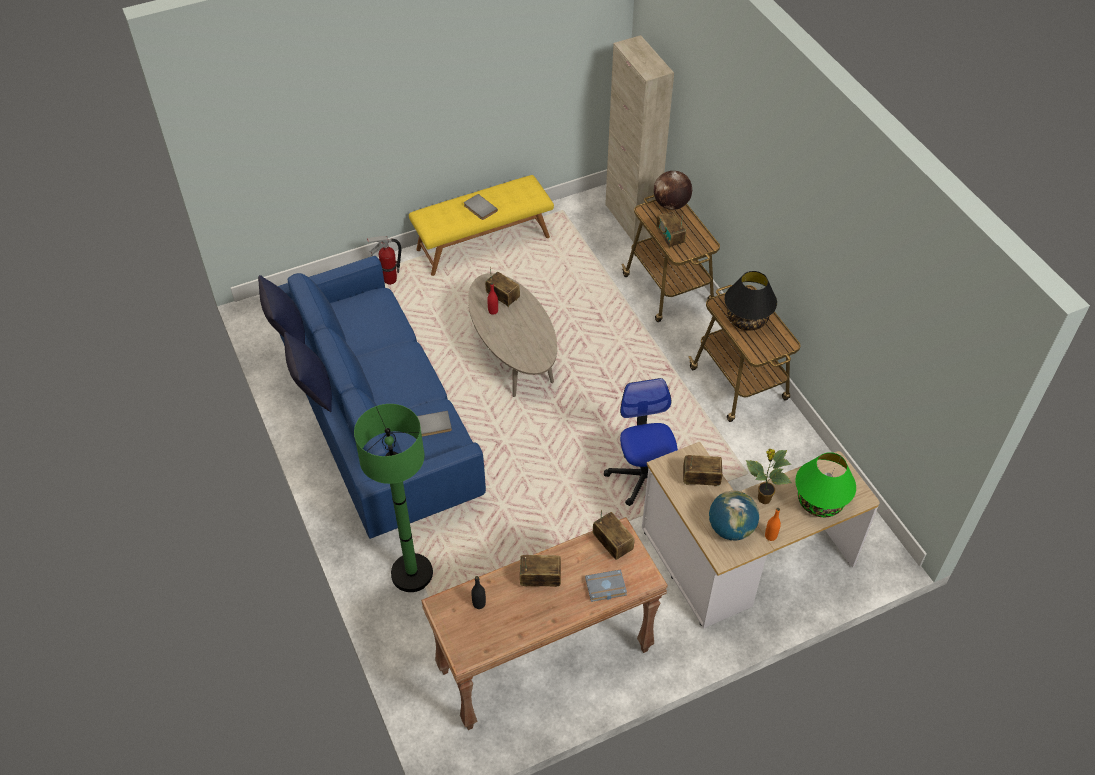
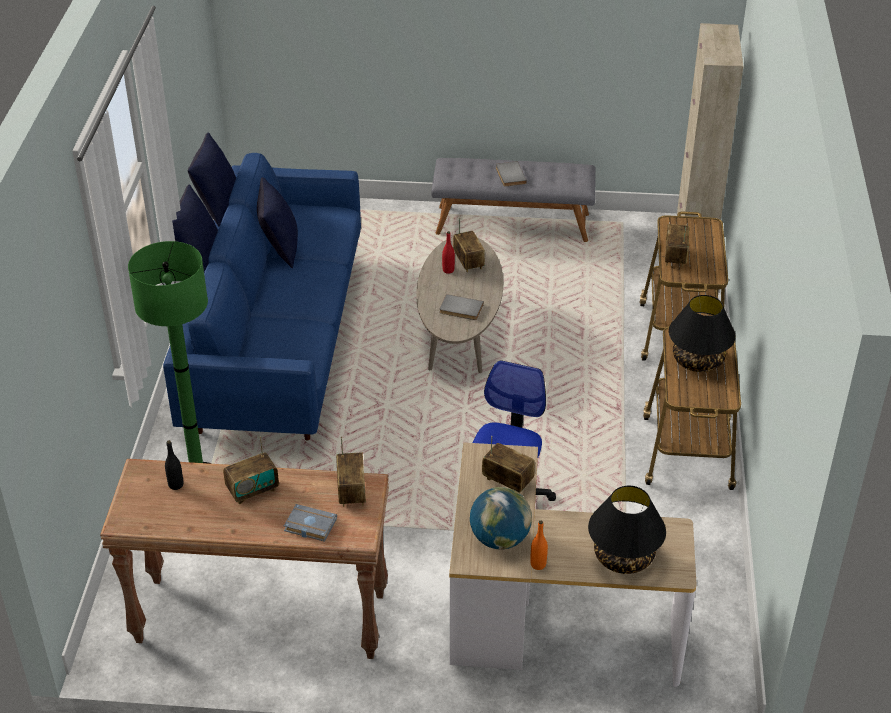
camera: 30 degrees right, 10 degrees down
fire extinguisher [367,236,401,284] -> none
yellow bench [409,175,554,276] -> grey bench [431,158,596,242]
grey book [417,411,452,437] -> grey book moved to [440,294,484,320]
radio [520,555,561,587] -> radio turned 120 degrees clockwise [223,436,279,504]
globe [654,171,692,210] -> none
potted plant [746,449,792,504] -> none
green table lamp [795,452,856,517] -> black table lamp [588,486,666,574]
none -> blue pillow [257,177,298,268]

